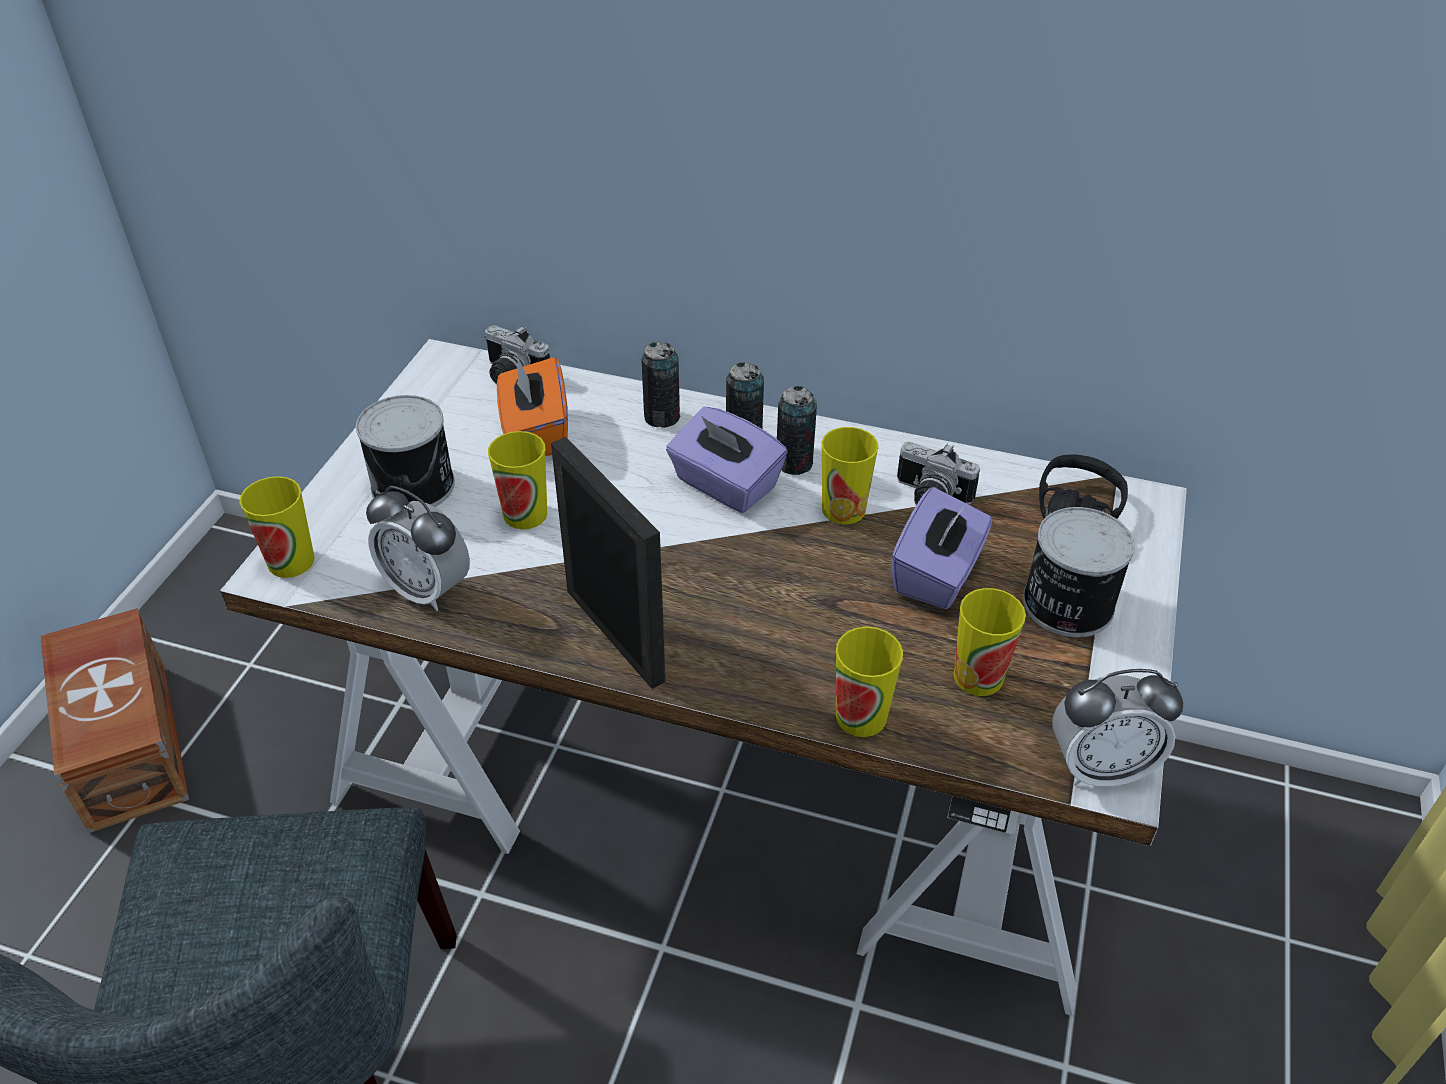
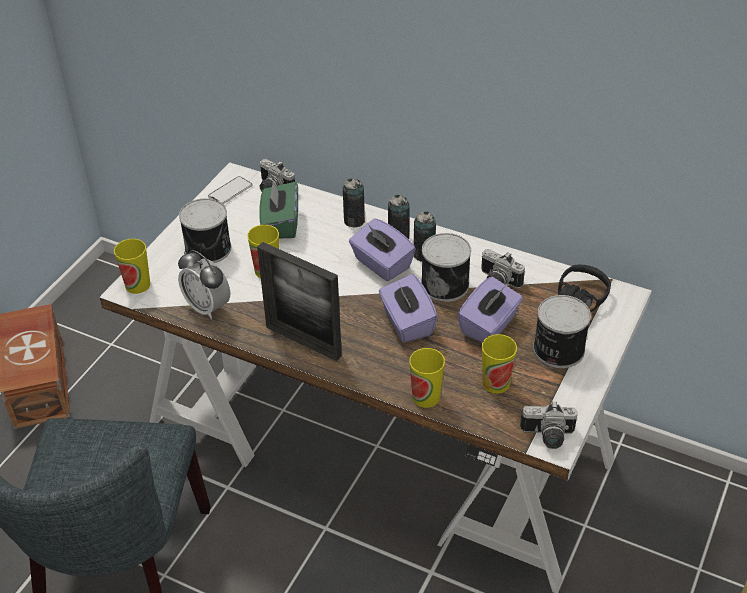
camera: 10 degrees right, 0 degrees up
orange tissue box [497,357,568,456] -> green tissue box [259,182,298,238]
picture frame [551,437,666,689] -> picture frame turned 150 degrees clockwise [257,242,342,361]
cup [821,427,879,524] -> can [421,233,471,302]
alarm clock [1052,669,1183,787] -> camera [520,401,577,449]
none -> phone [208,176,253,204]
none -> purple tissue box [379,274,438,343]

